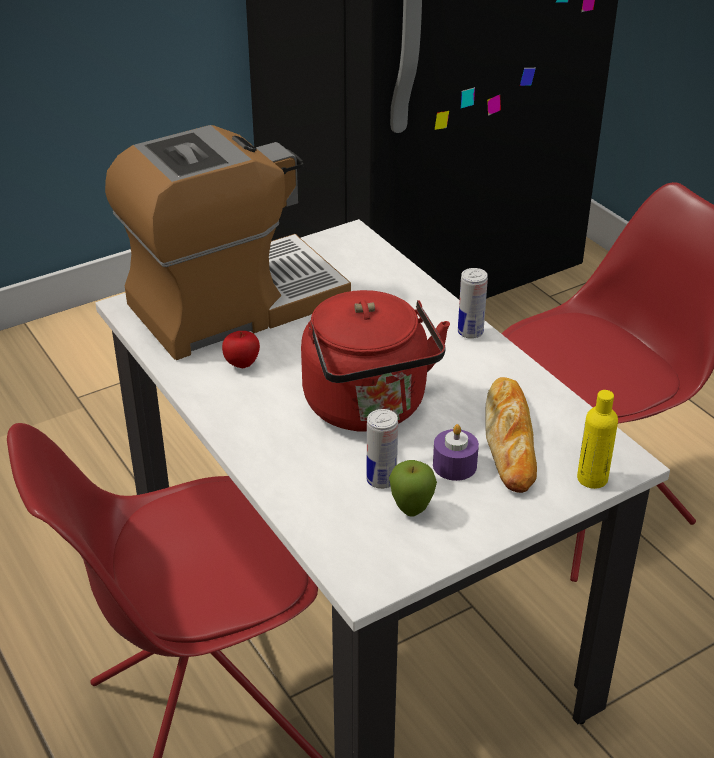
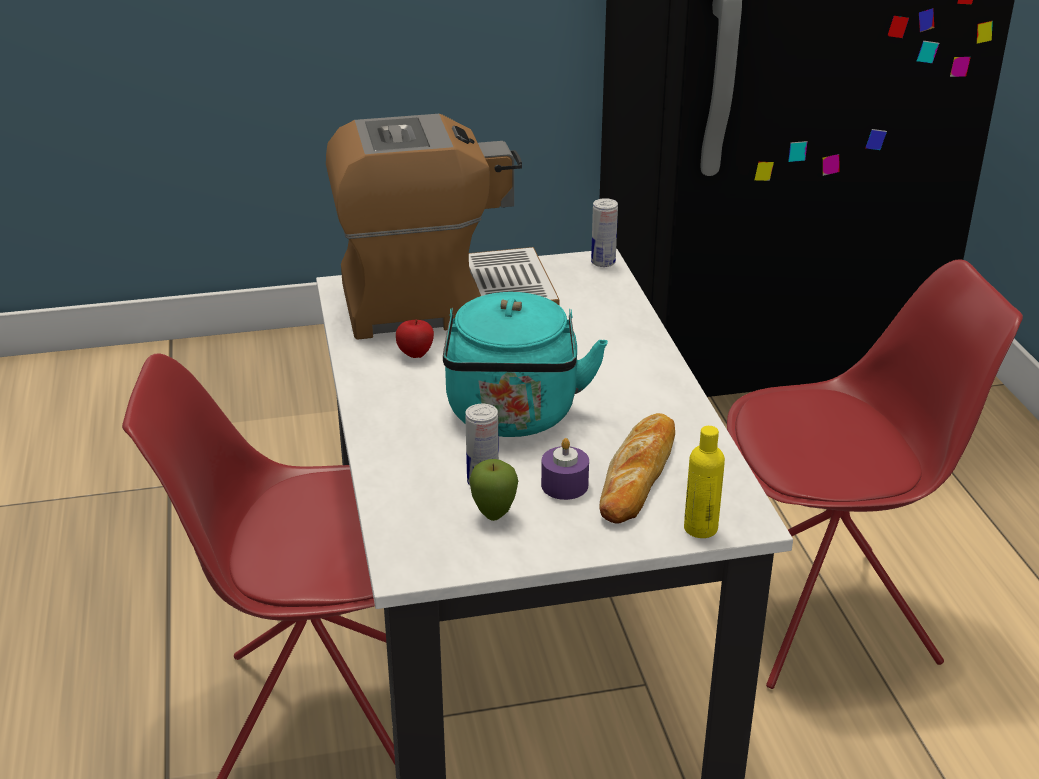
camera: 20 degrees right, 5 degrees down
red kettle [301,290,450,431] -> turquoise kettle [443,292,608,437]
can [458,268,488,339] -> can moved to [591,198,618,267]

